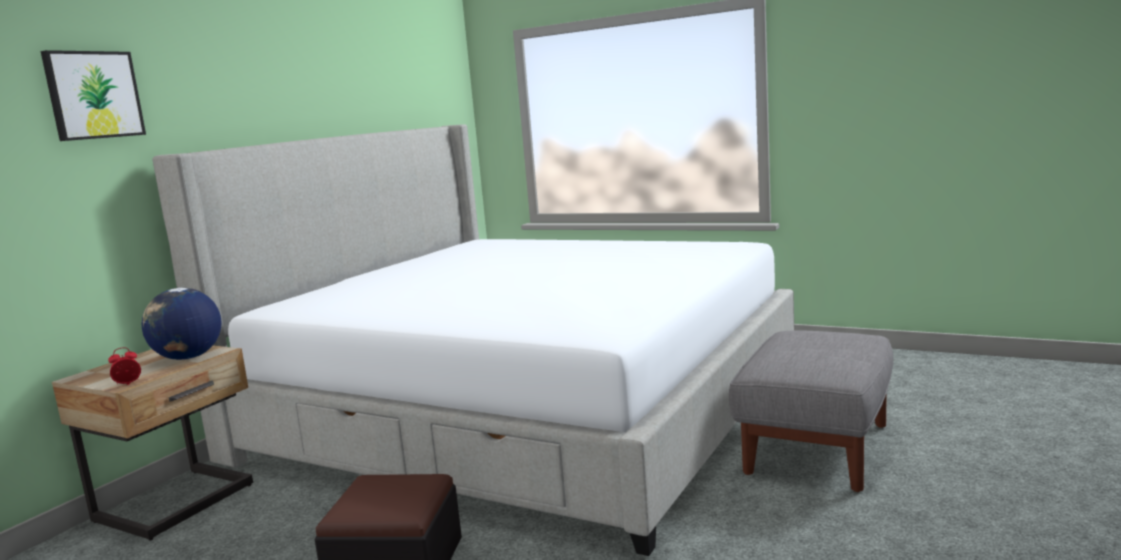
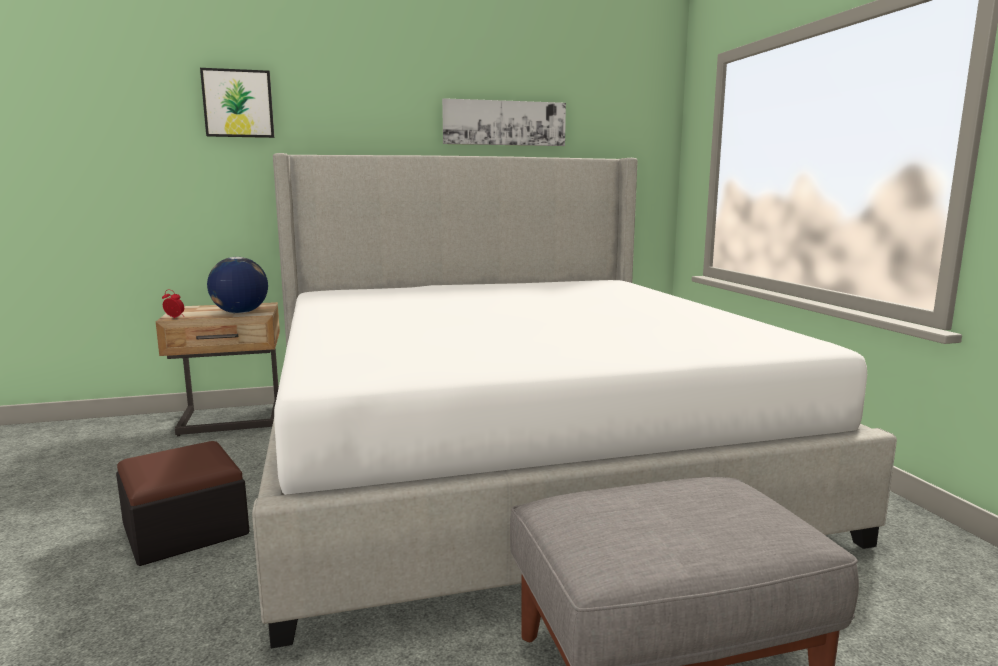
camera: 45 degrees right, 0 degrees up
none -> picture [442,98,566,146]

